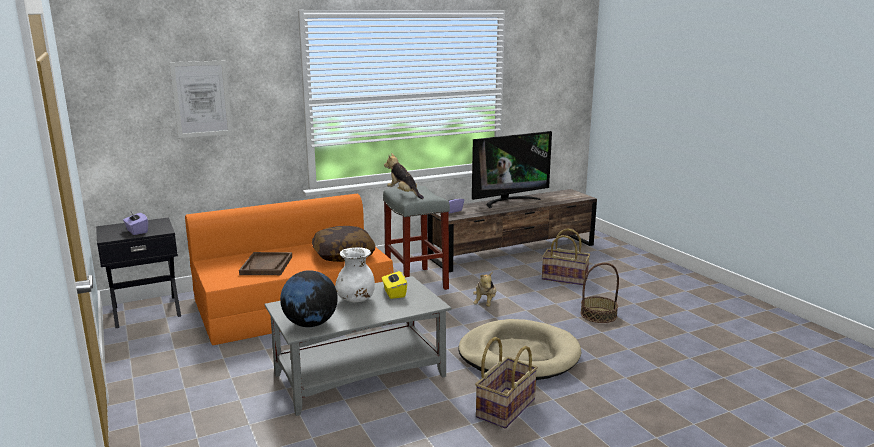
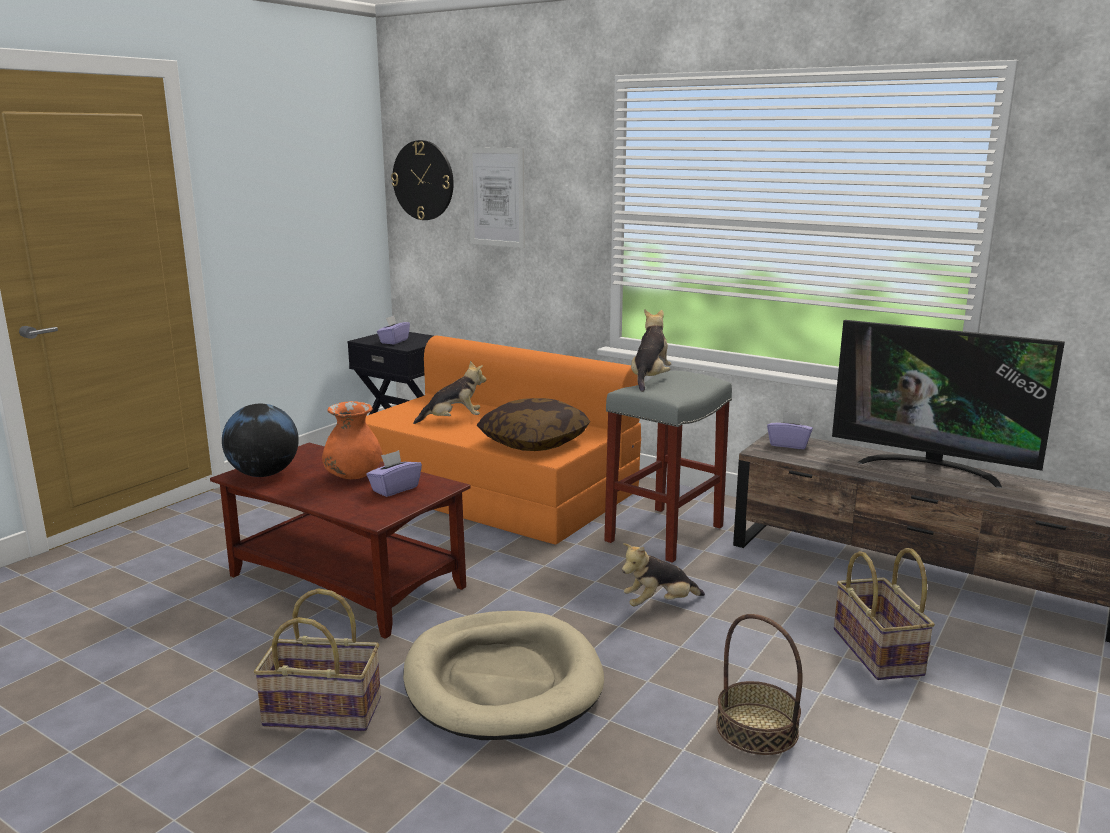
camera: 60 degrees right, 0 degrees up
brown tray [239,252,292,275] -> plush toy [413,361,486,424]
grey coffee table [264,276,452,416] -> brown coffee table [210,443,471,639]
white vase [335,247,375,303] -> orange vase [322,401,382,479]
yellow tissue box [382,271,407,299] -> purple tissue box [366,450,422,497]
none -> wall clock [391,140,454,220]

